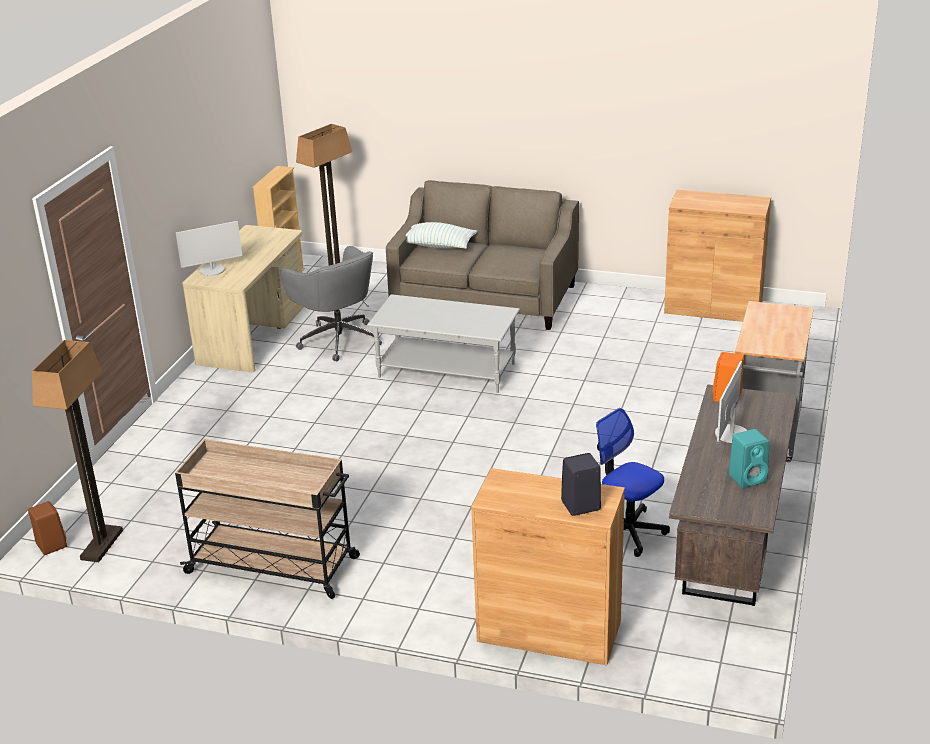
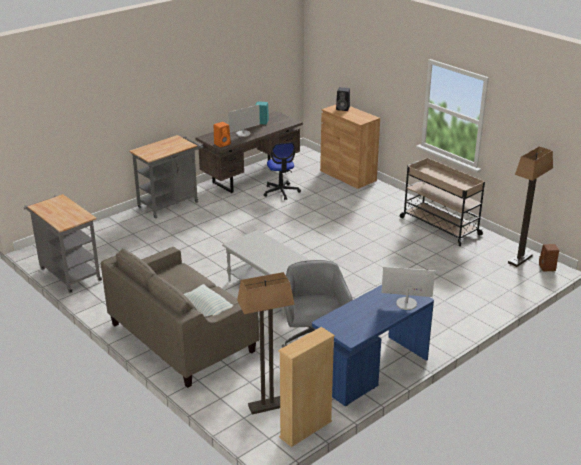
camera: 150 degrees left, 0 degrees up
beige desk [182,225,304,372] -> blue desk [312,285,434,406]
brown cabinet [664,190,771,322] -> grey cart [24,194,102,293]

